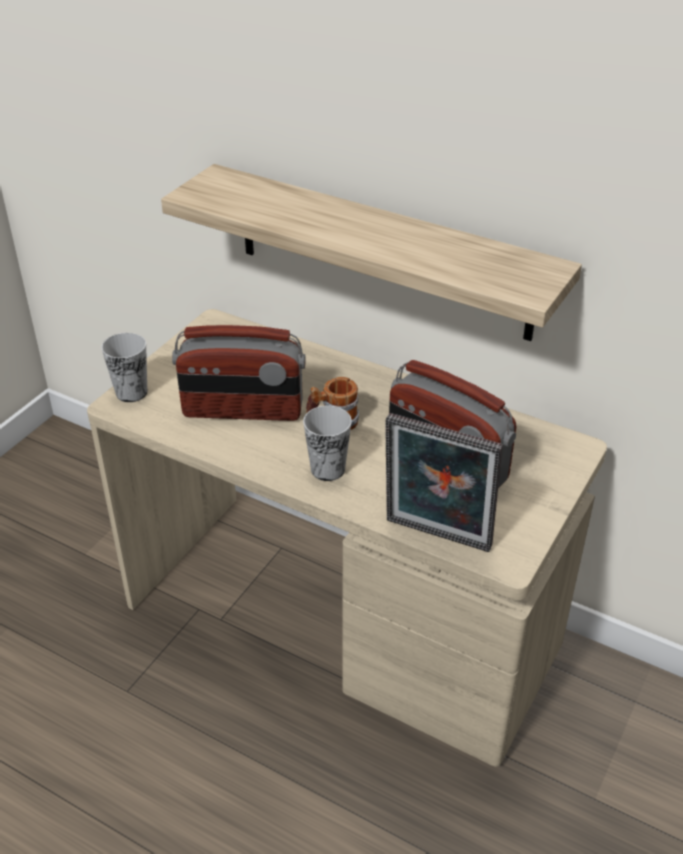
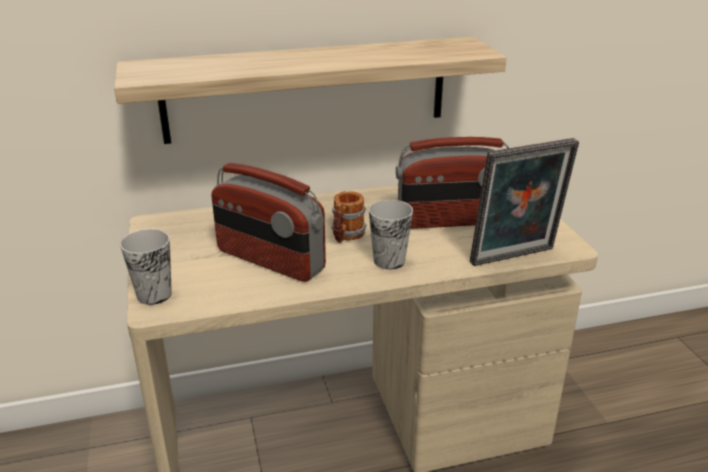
camera: 45 degrees left, 10 degrees down
radio [172,325,305,421] -> radio turned 75 degrees clockwise [211,163,326,282]

